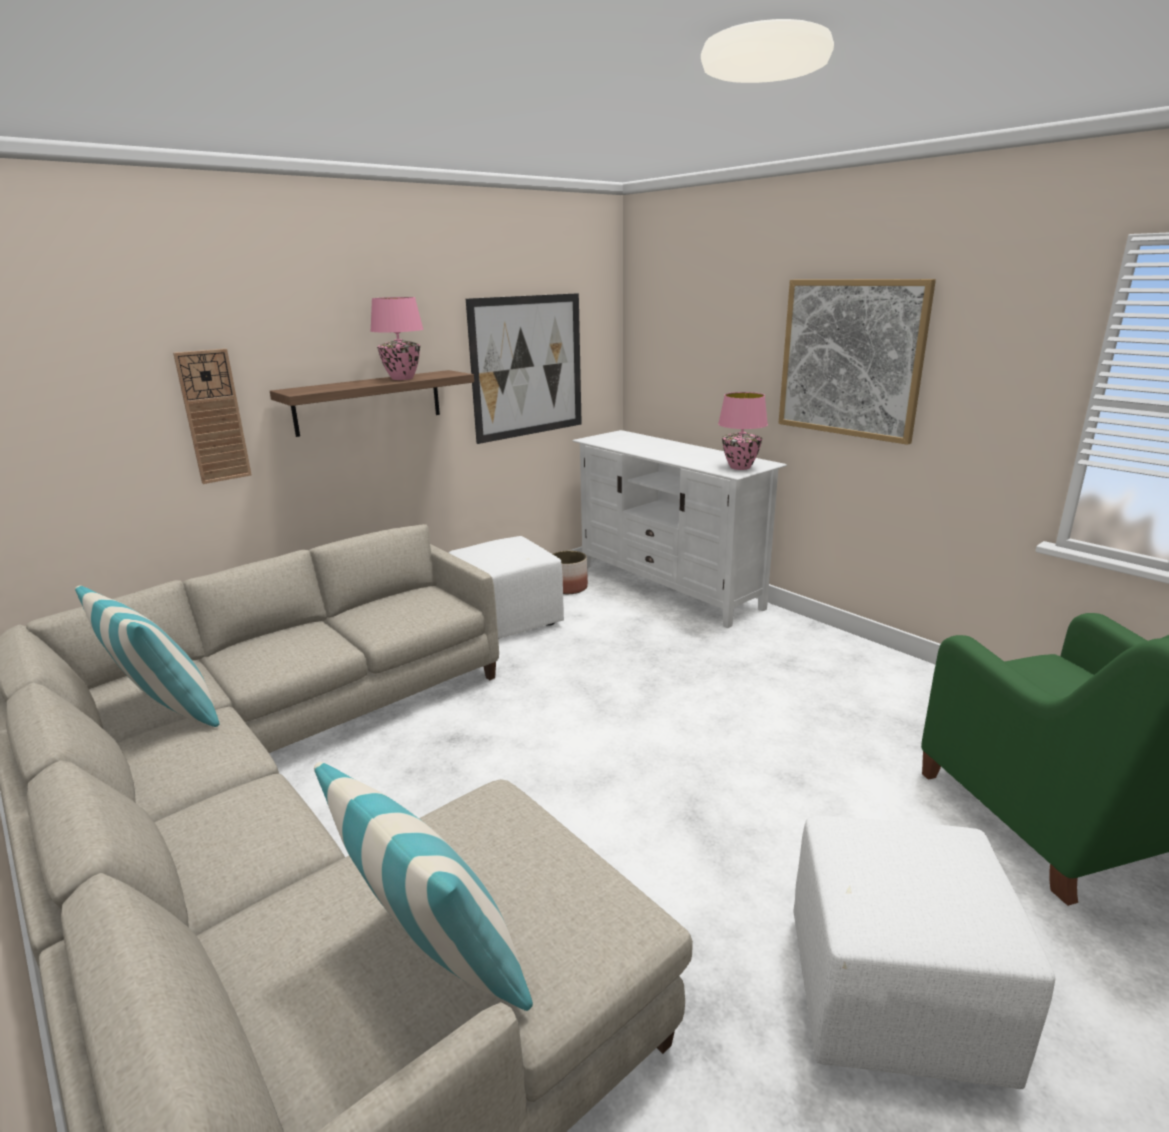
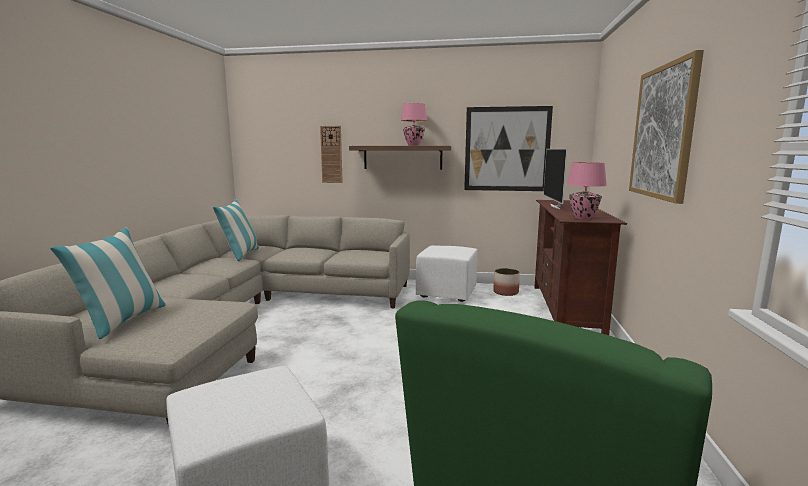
camera: 50 degrees right, 10 degrees down
white tv stand [573,430,787,628] -> brown tv stand [534,200,627,335]
none -> television [543,148,567,209]

